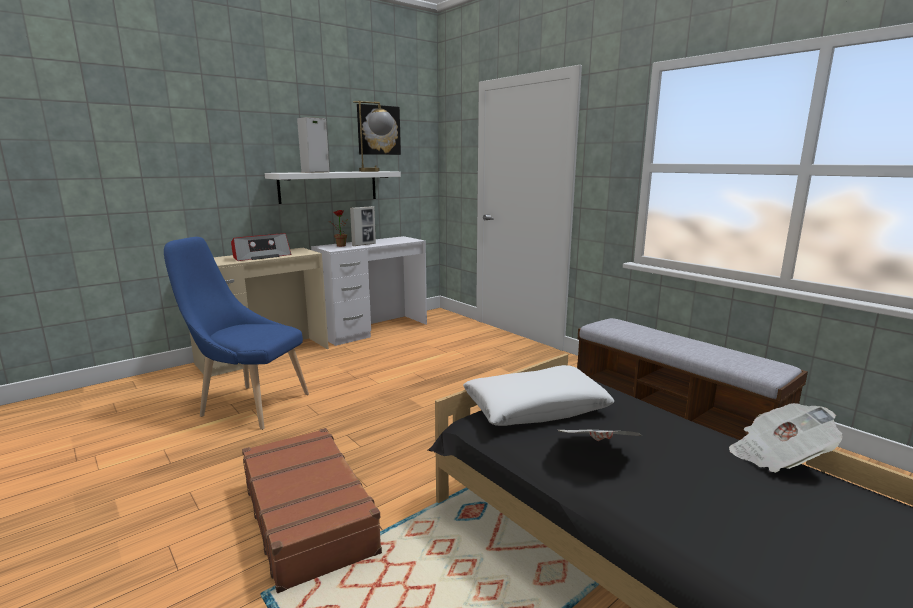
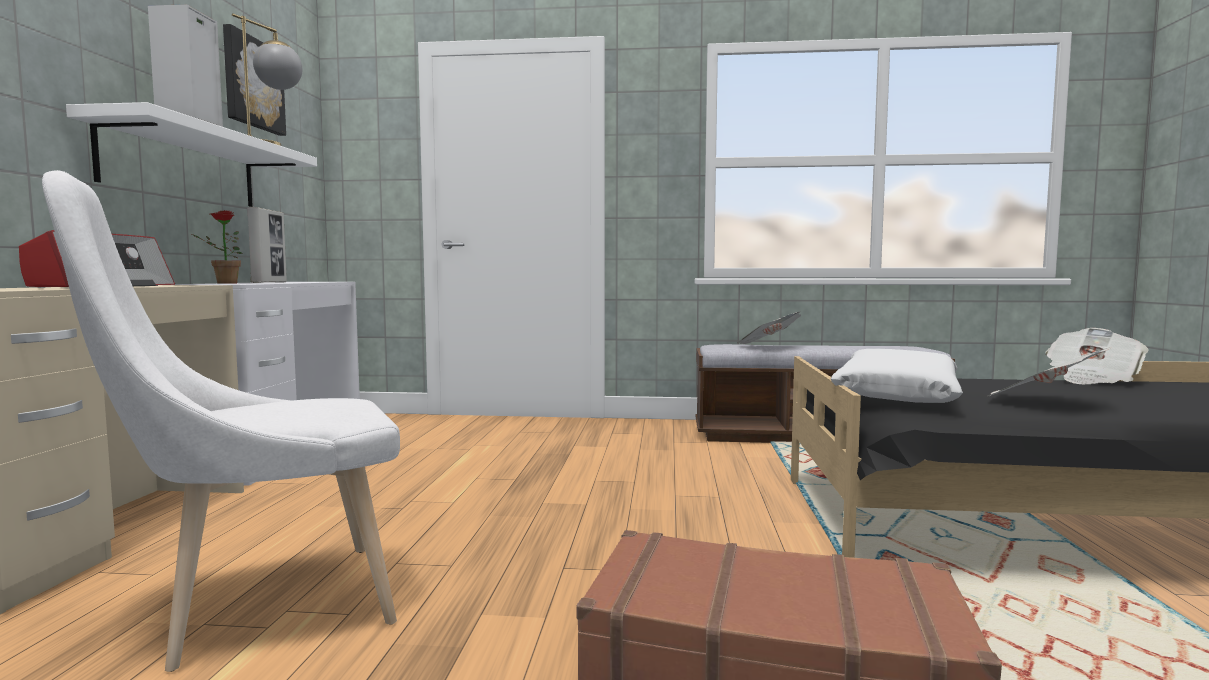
camera: 45 degrees left, 10 degrees down
blue chair [164,237,309,430] -> white chair [42,170,400,672]
none -> newspaper [737,312,801,344]

